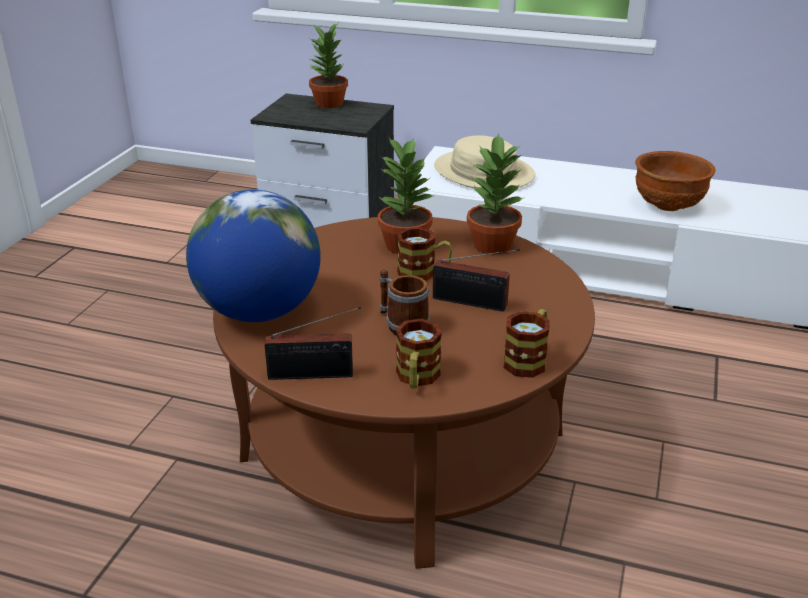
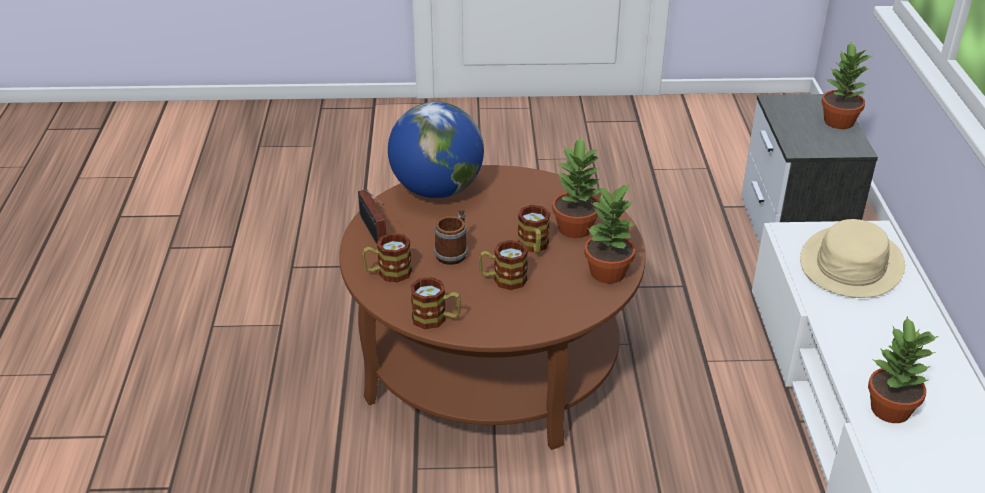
camera: 70 degrees right, 5 degrees up
radio [433,249,520,312] -> mug [479,240,528,290]
brown bowl [635,151,716,211] -> potted plant [868,316,939,423]

